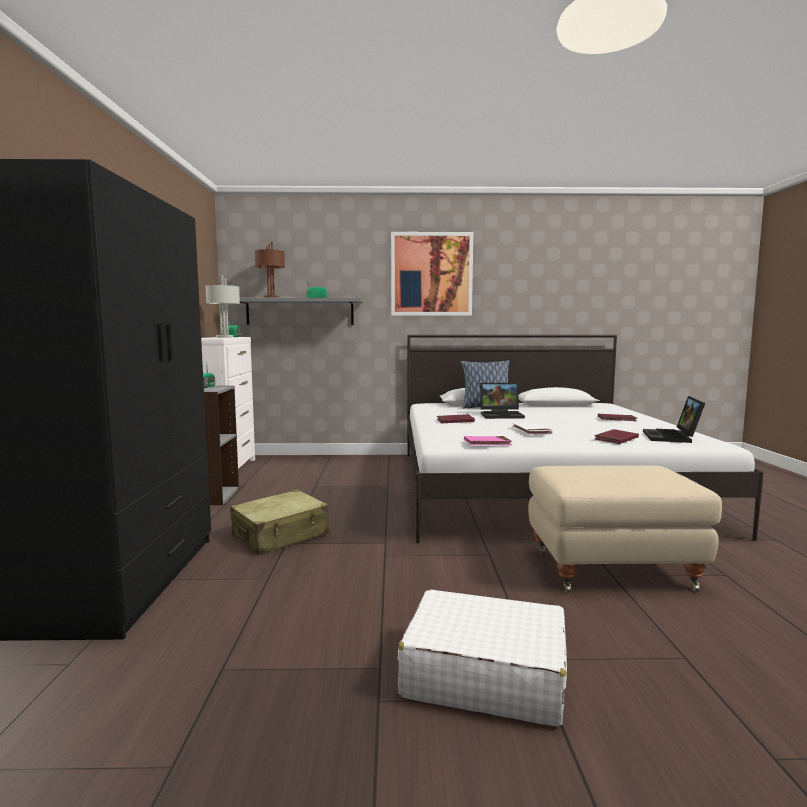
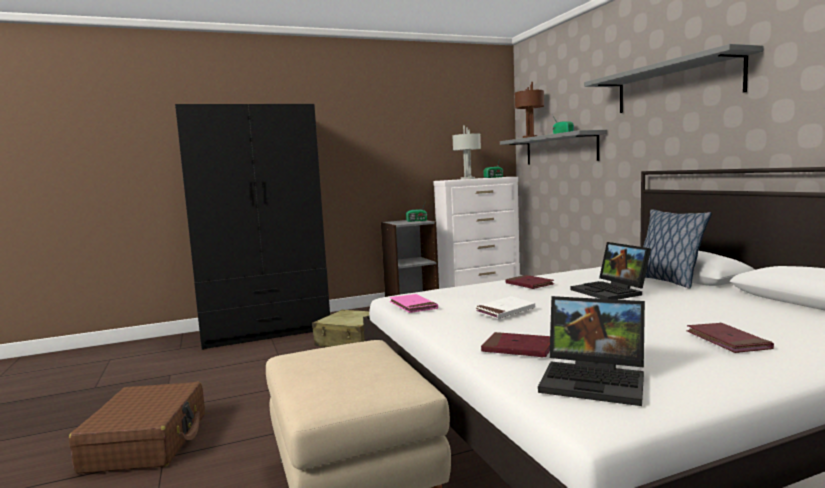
camera: 70 degrees right, 0 degrees up
picture [391,232,473,316] -> grey shelf [584,44,764,113]
white suitcase [398,590,567,727] -> brown suitcase [69,382,205,473]
laptop [643,396,705,443] -> laptop turned 150 degrees counterclockwise [538,296,645,406]

